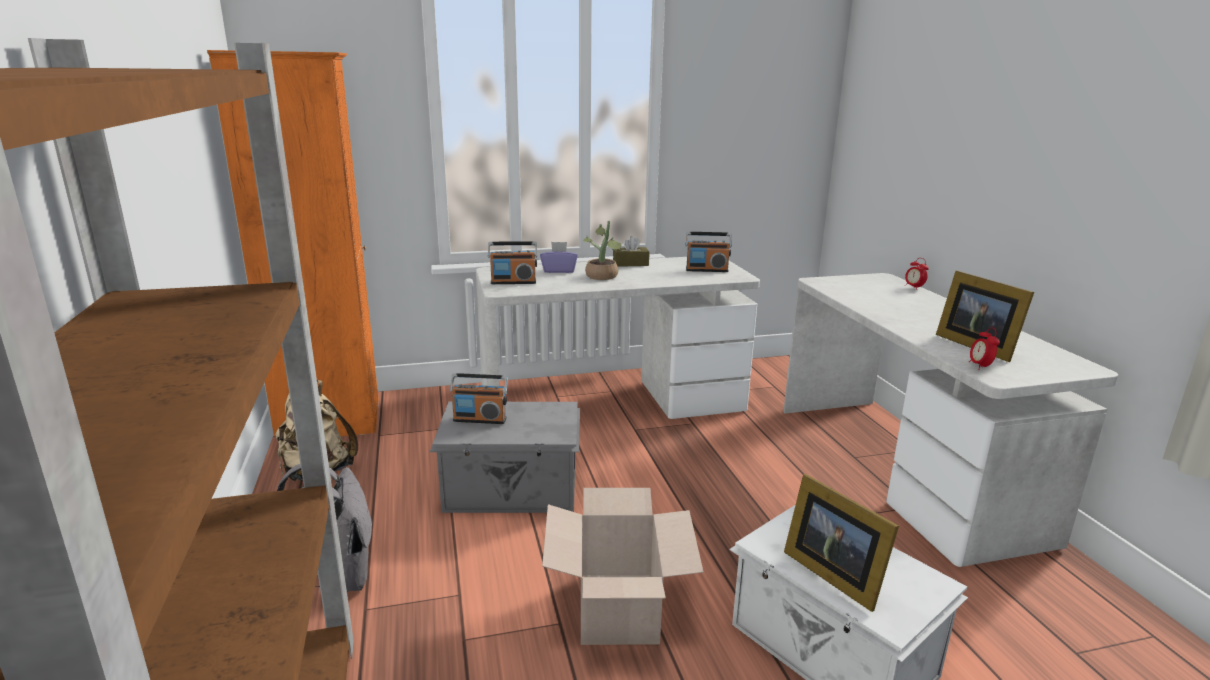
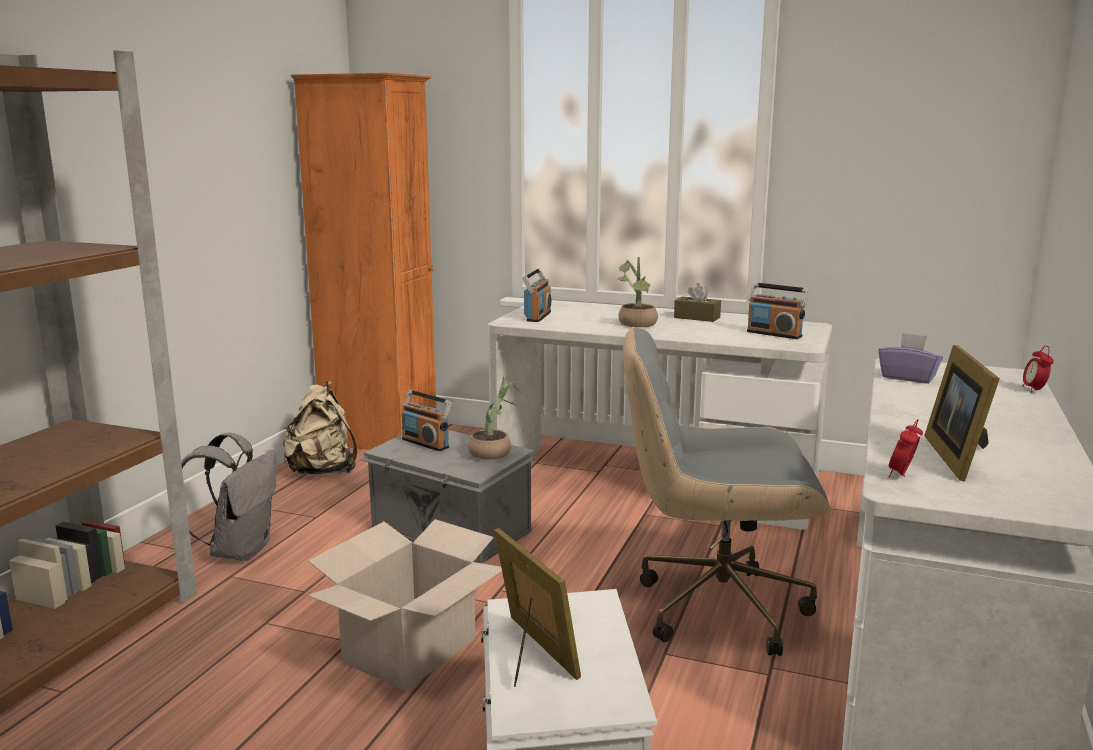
camera: 35 degrees right, 5 degrees down
radio [488,241,538,284] -> radio turned 105 degrees counterclockwise [522,269,552,322]
purple tissue box [540,242,578,273] -> purple tissue box moved to [878,333,943,384]
picture frame [784,474,899,612] -> picture frame turned 150 degrees clockwise [494,528,581,687]
none -> potted plant [468,376,520,460]
none -> grey office chair [623,327,830,656]

